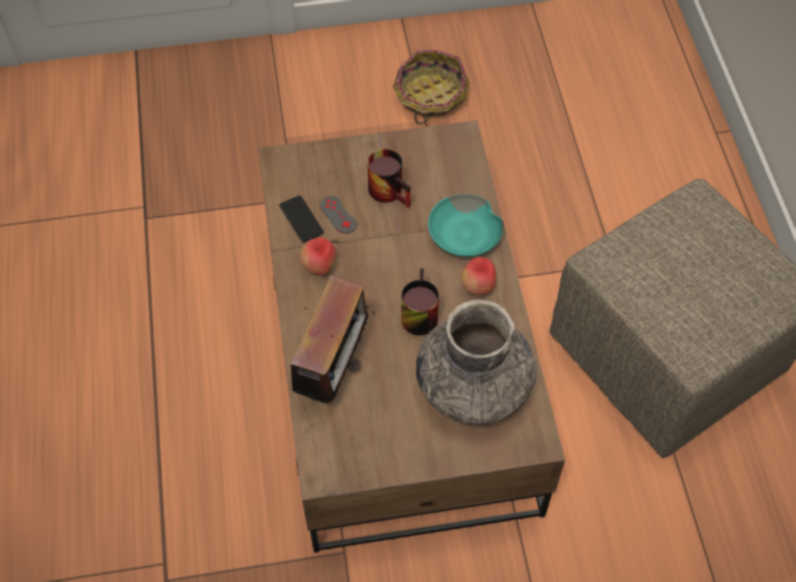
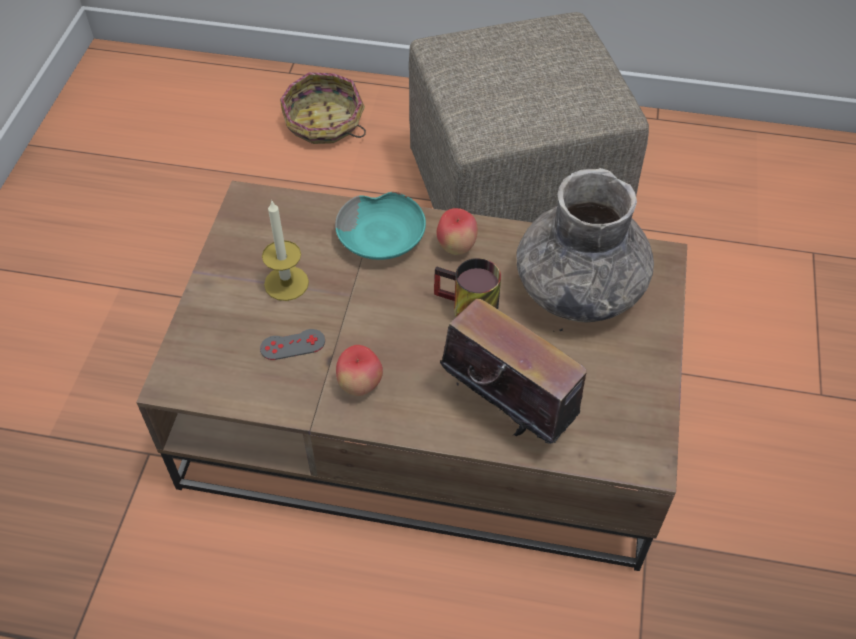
camera: 70 degrees left, 5 degrees down
phone [279,195,324,243] -> none
mug [367,149,411,208] -> candle [262,200,309,301]
basket [393,50,469,124] -> basket moved to [280,72,366,144]

